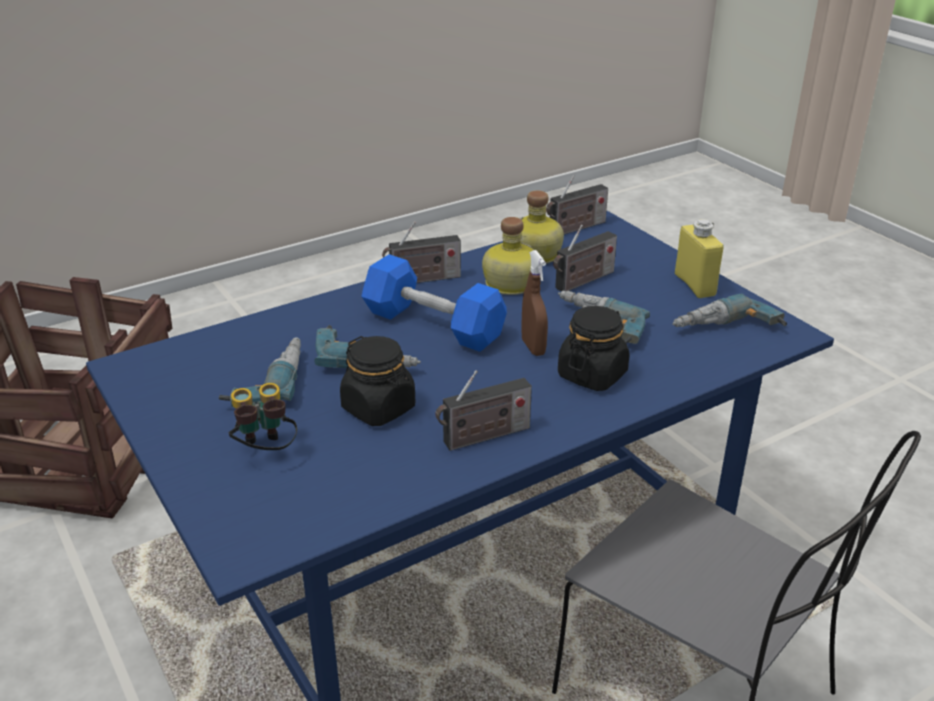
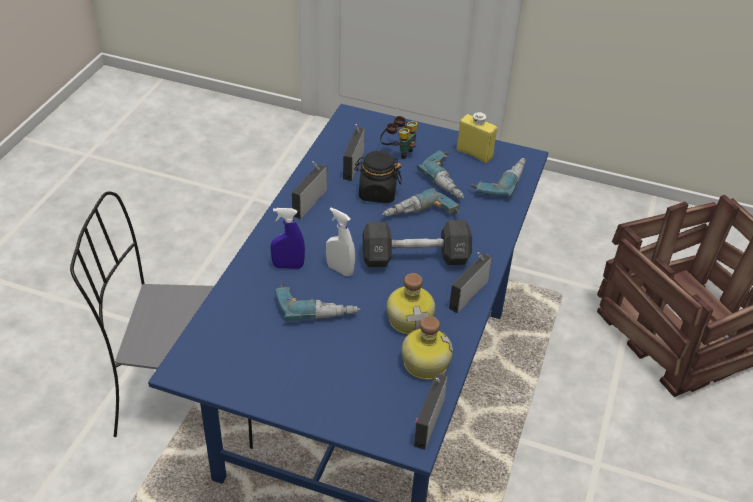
camera: 140 degrees right, 10 degrees up
blue dumbbell [361,254,507,352] -> black dumbbell [363,220,472,267]
brown spray bottle [521,250,548,356] -> white spray bottle [326,208,355,276]
radio [553,225,617,291] -> radio moved to [343,124,365,181]
black jar [558,306,630,391] -> blue spray bottle [271,208,305,269]
power drill [672,294,787,327] -> power drill moved to [470,158,526,198]
yellow bottle [675,219,724,298] -> yellow bottle moved to [457,112,497,163]

